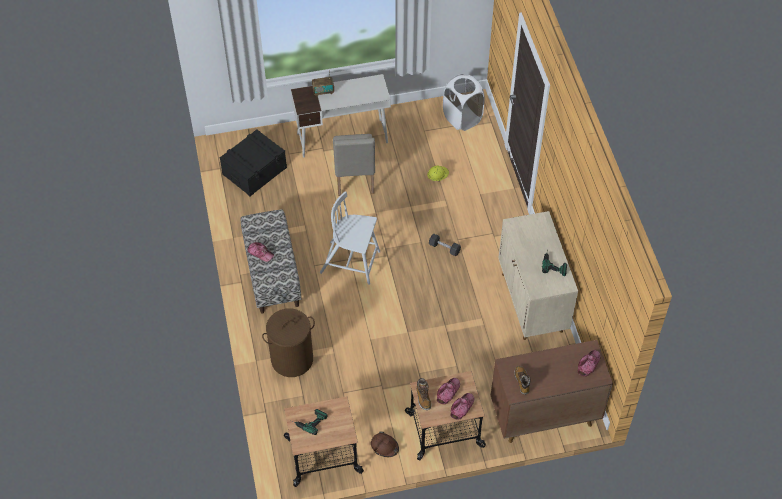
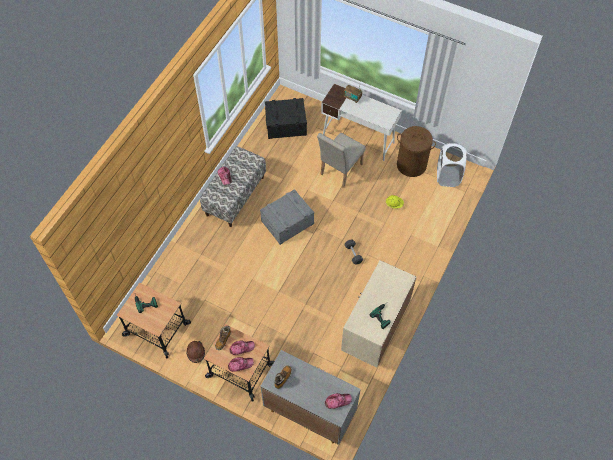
camera: 40 degrees right, 5 degrees up
brown laundry basket [262,308,315,377] -> brown laundry basket moved to [397,126,436,177]
white chair [320,191,380,285] -> grey storage box [260,189,314,245]
brown cabinet [491,340,613,443] -> grey cabinet [260,350,361,445]

